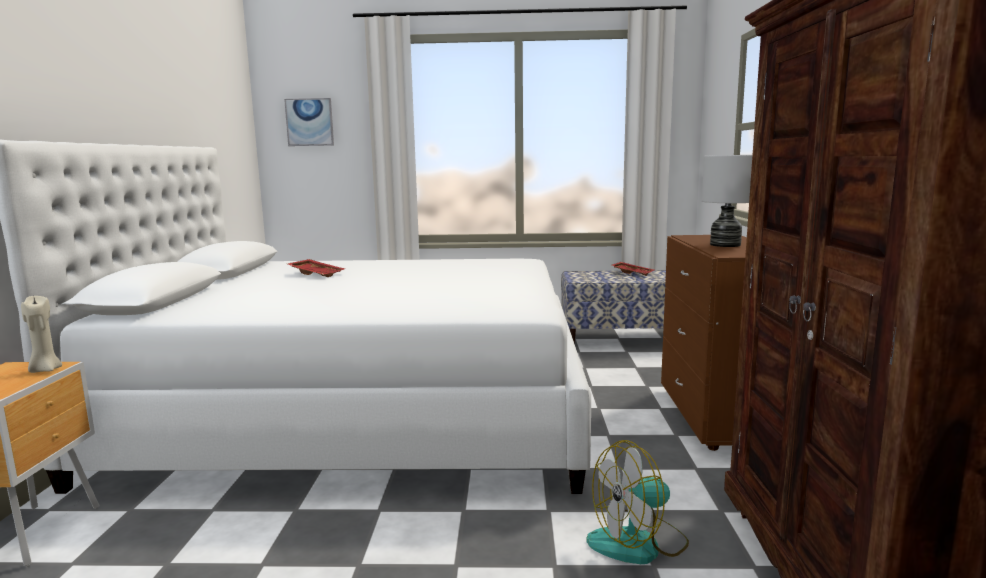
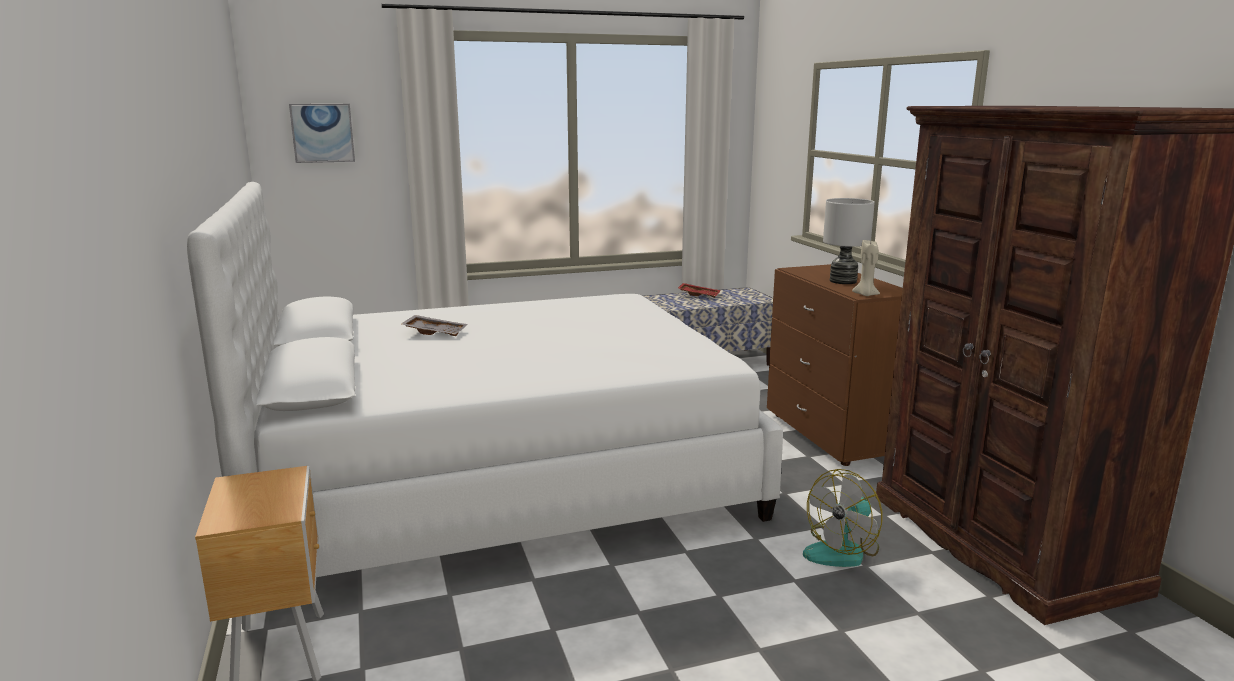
camera: 20 degrees left, 5 degrees up
beige candle [21,296,62,373] -> beige candle moved to [852,240,880,296]
red tray [288,259,345,277] -> grey tray [401,315,468,336]

